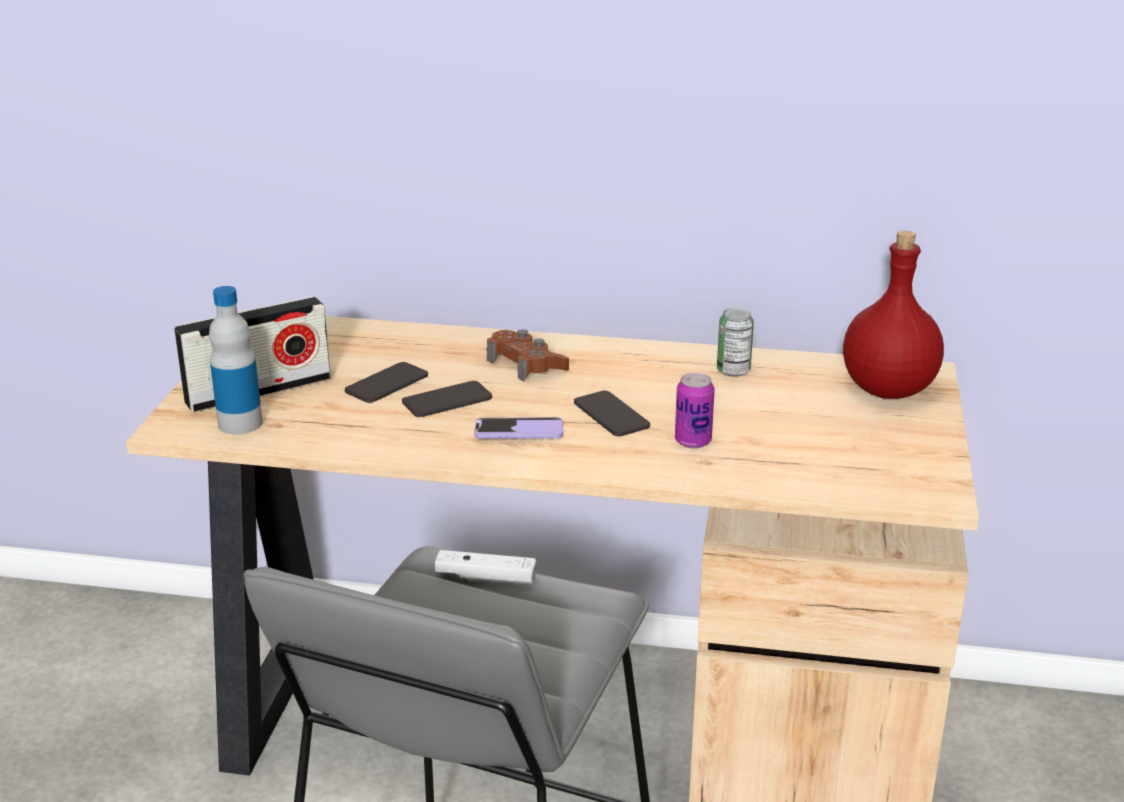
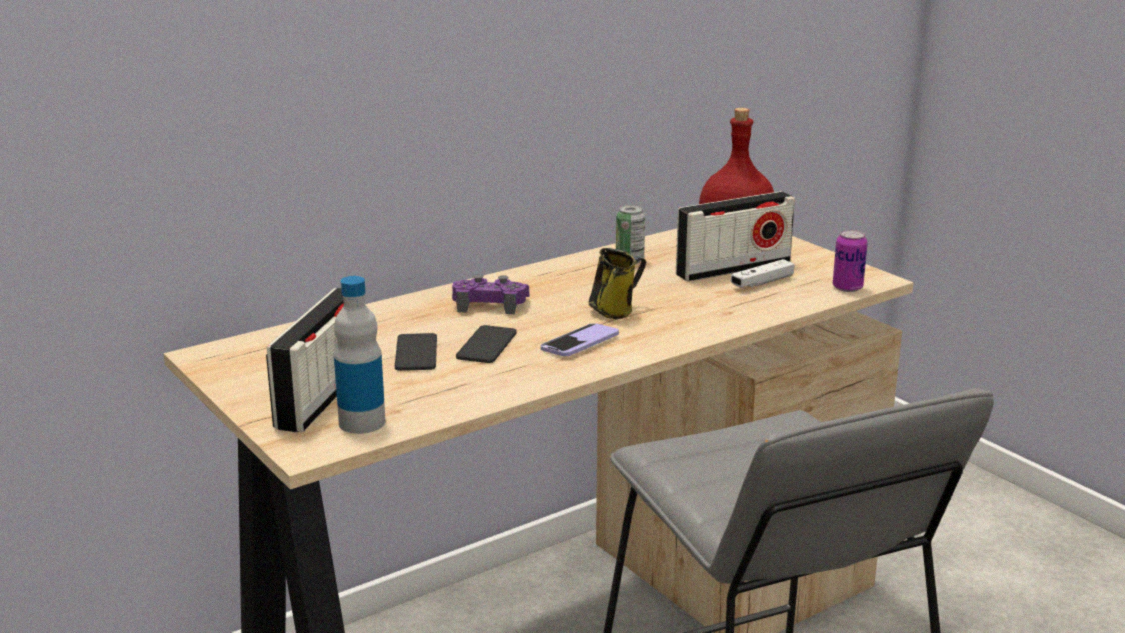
camera: 45 degrees left, 5 degrees down
white game controller [435,550,536,585] -> white game controller moved to [731,259,795,288]
brown game controller [487,329,569,382] -> purple game controller [452,274,529,314]
phone [574,391,650,436] -> mug [588,248,646,319]
can [675,373,715,449] -> can moved to [833,230,868,292]
none -> radio [676,191,795,282]

